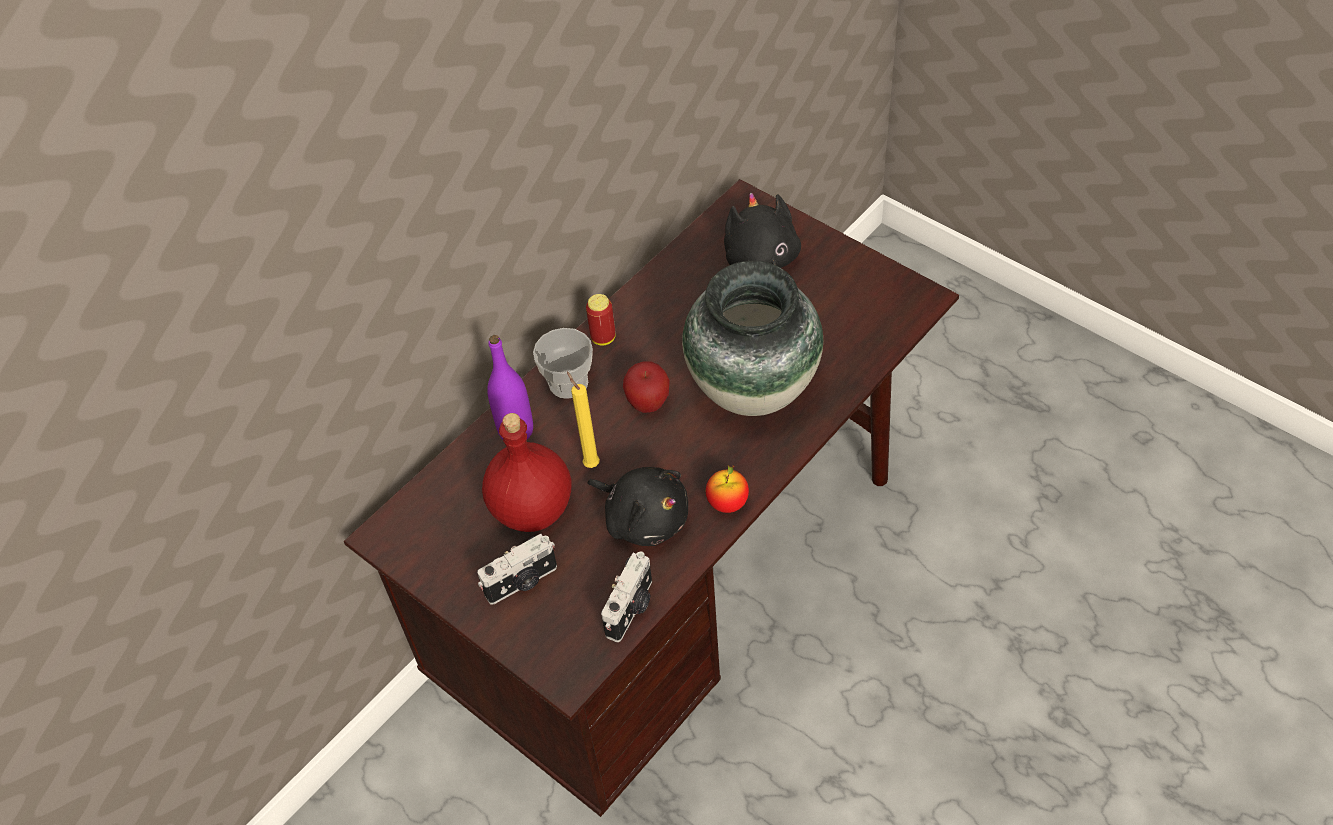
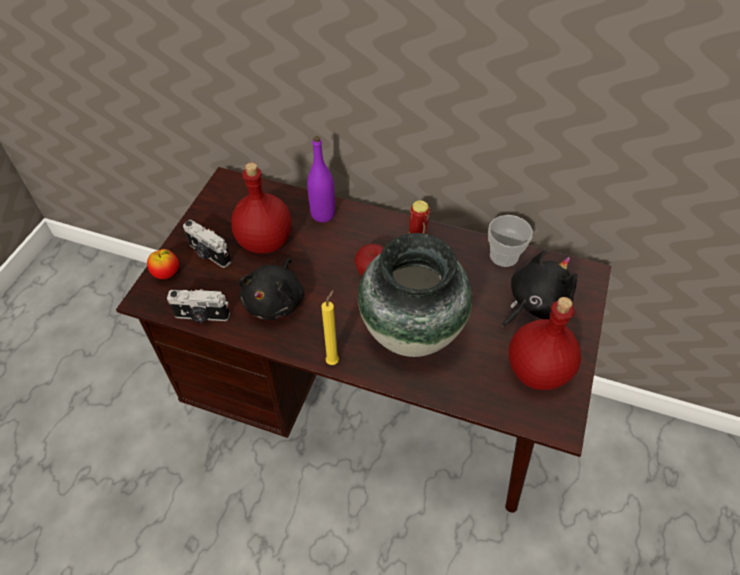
camera: 65 degrees right, 0 degrees up
cup [533,328,593,399] -> cup moved to [488,215,533,267]
yellow candle [567,372,600,468] -> yellow candle moved to [321,290,339,365]
apple [706,466,749,513] -> apple moved to [147,249,179,279]
none -> red bottle [508,297,581,390]

